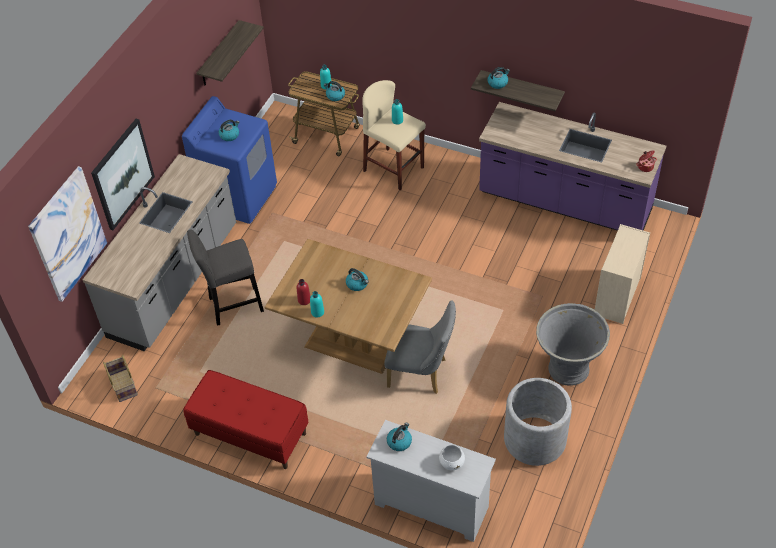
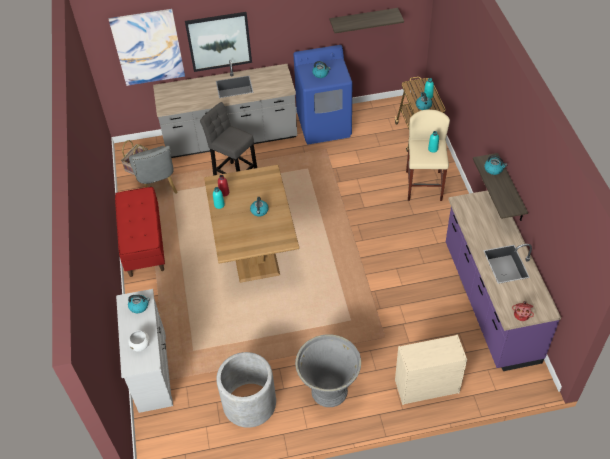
camera: 55 degrees right, 0 degrees up
grey chair [384,301,456,394] -> grey chair moved to [129,146,178,194]

